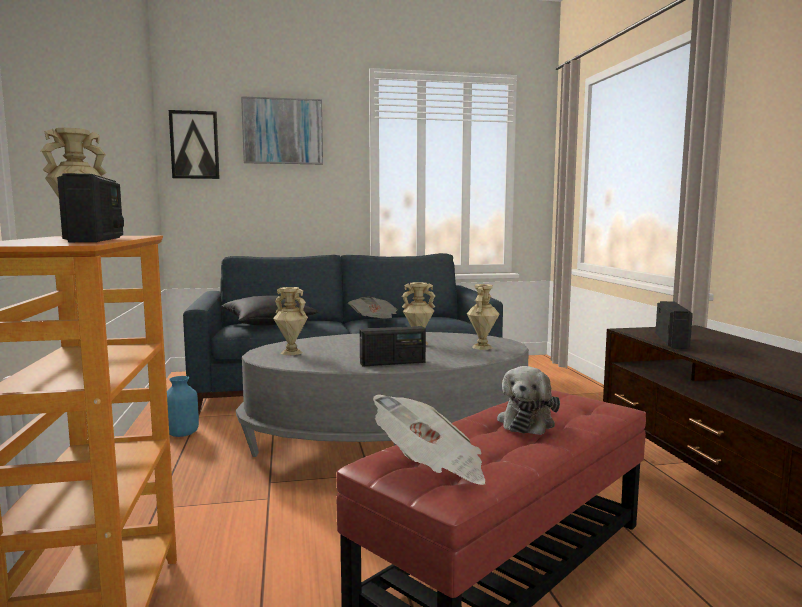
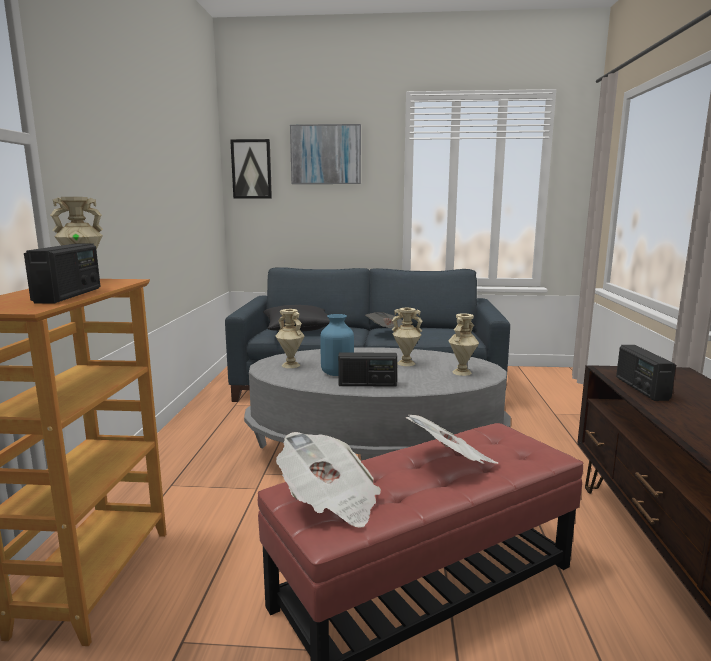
camera: 15 degrees right, 5 degrees up
blue vase [167,376,199,437] -> blue vase moved to [320,314,354,376]
plush toy [497,366,560,435] -> newspaper [405,415,498,464]
radio [655,301,693,349] -> radio turned 150 degrees clockwise [616,345,676,401]

